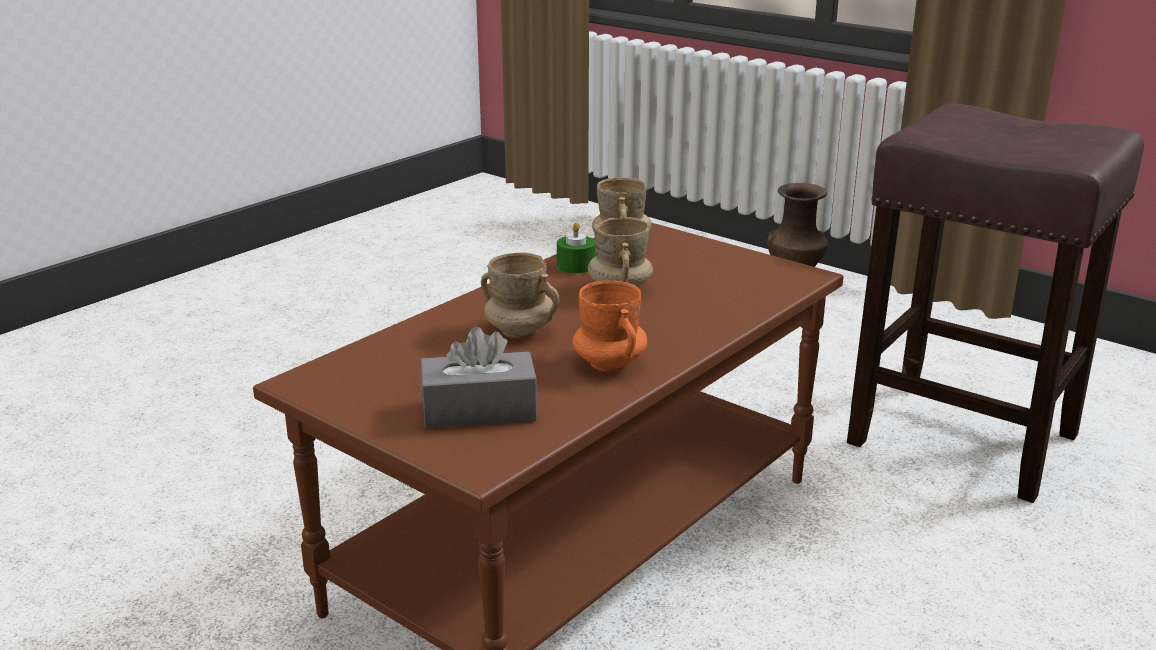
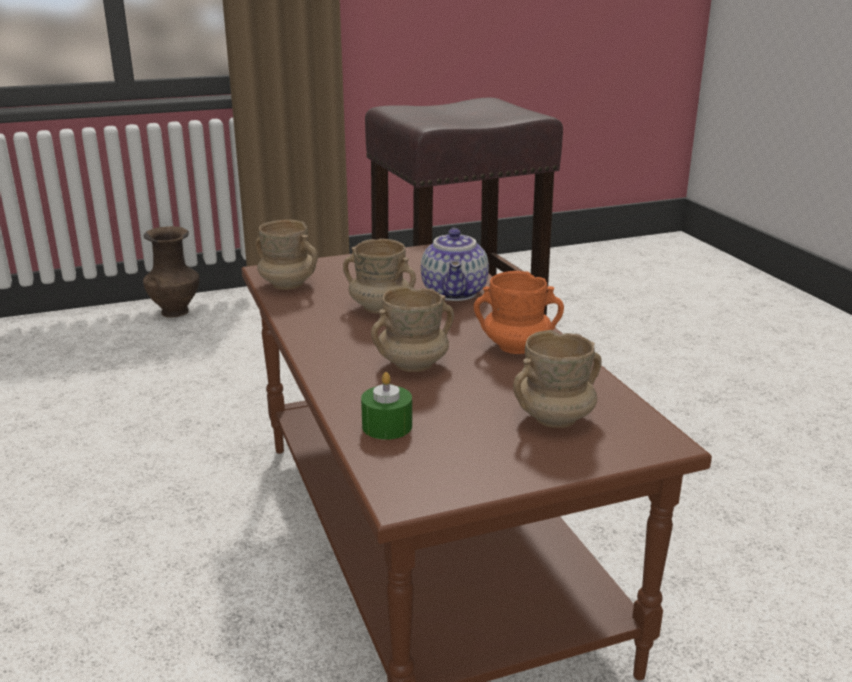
camera: 60 degrees left, 0 degrees up
grey tissue box [420,326,538,429] -> beige mug [513,330,602,428]
green candle [557,222,595,273] -> green candle moved to [361,372,412,440]
none -> teapot [421,228,489,301]

